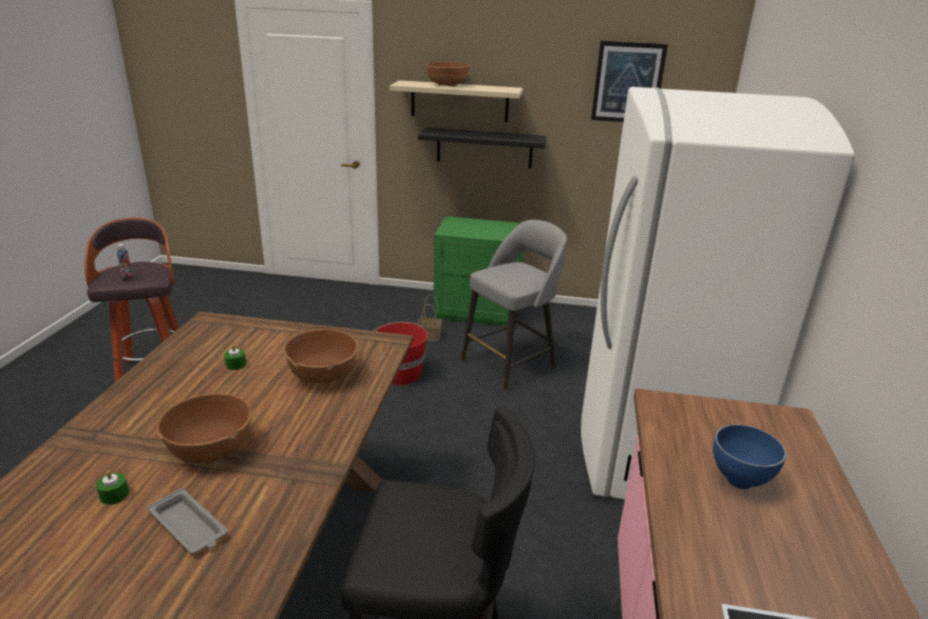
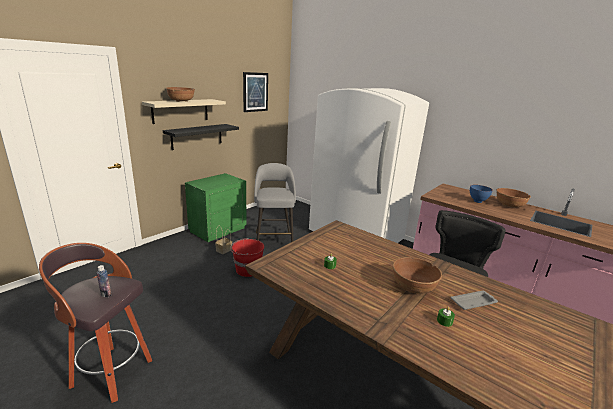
camera: 60 degrees left, 5 degrees down
brown bowl [283,329,358,383] -> brown bowl moved to [496,188,531,208]

